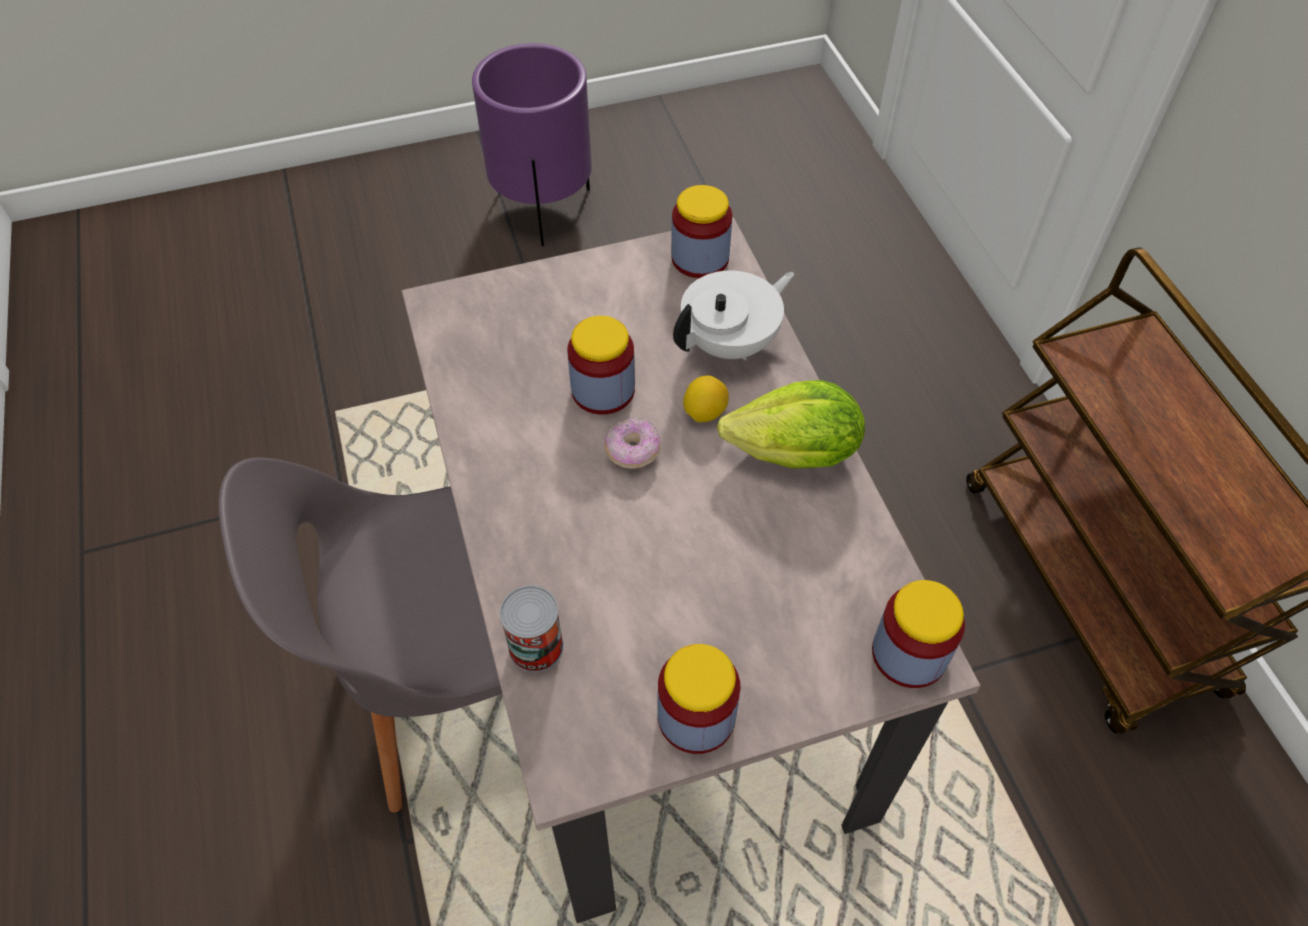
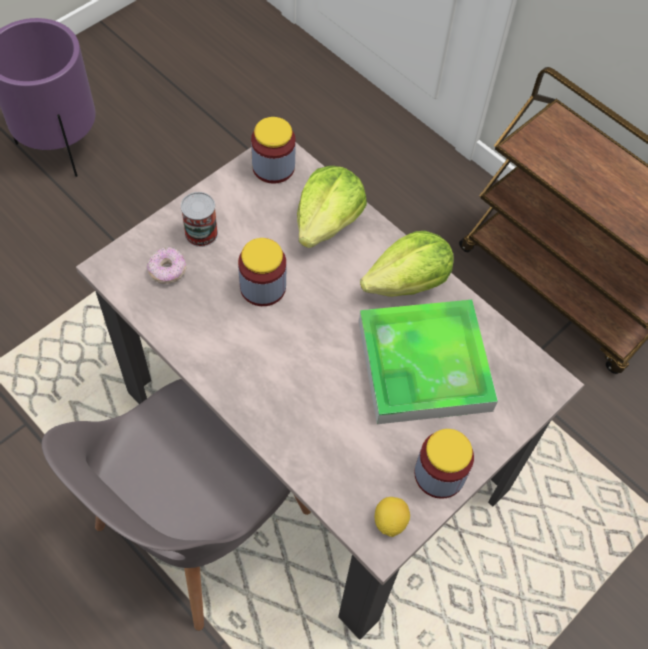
camera: 30 degrees left, 5 degrees up
can [500,585,564,672] -> can moved to [181,192,218,247]
donut [605,417,660,469] -> donut moved to [147,247,187,284]
white teapot [673,270,794,361] -> lettuce [297,166,367,248]
lemon [683,375,729,422] -> lemon moved to [375,497,410,537]
jar [872,580,965,688] -> none
none -> tray [359,300,498,424]

